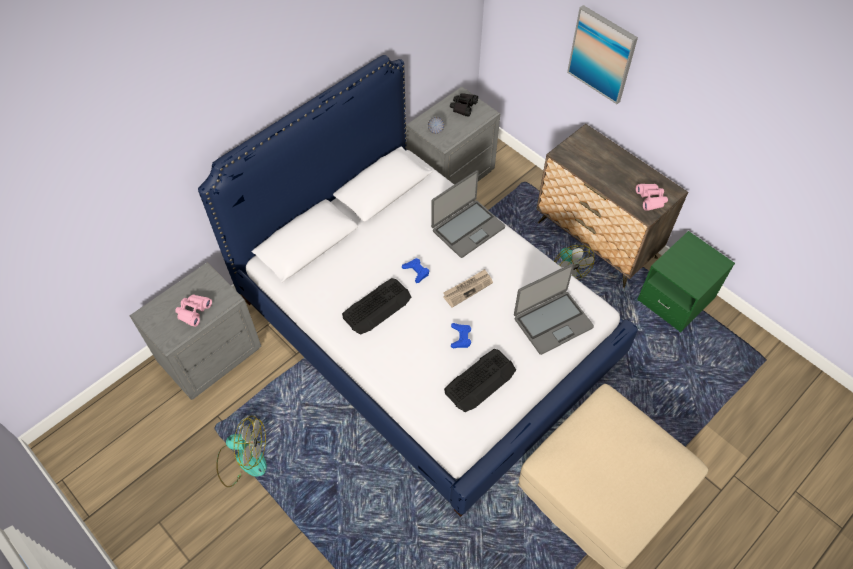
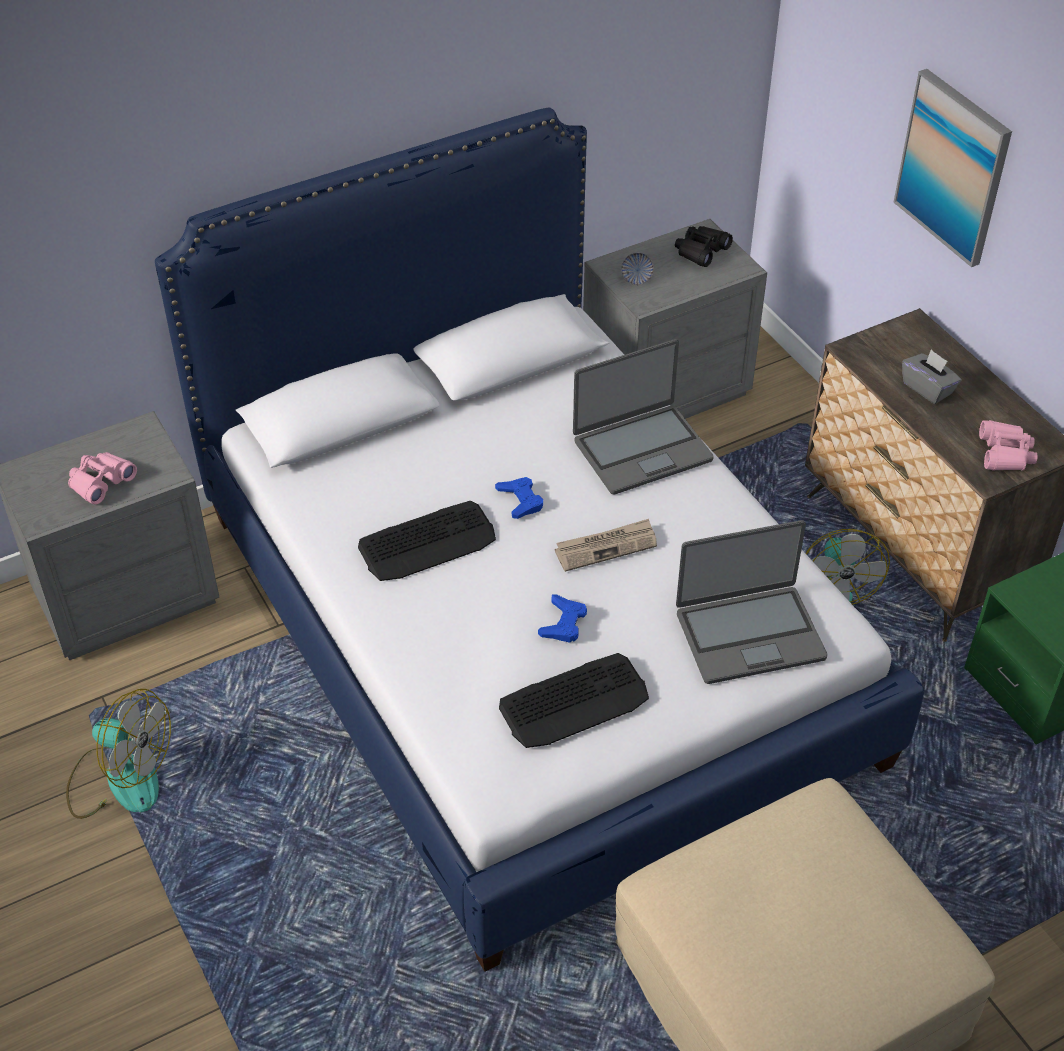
camera: 15 degrees right, 10 degrees down
none -> grey tissue box [902,349,961,404]

